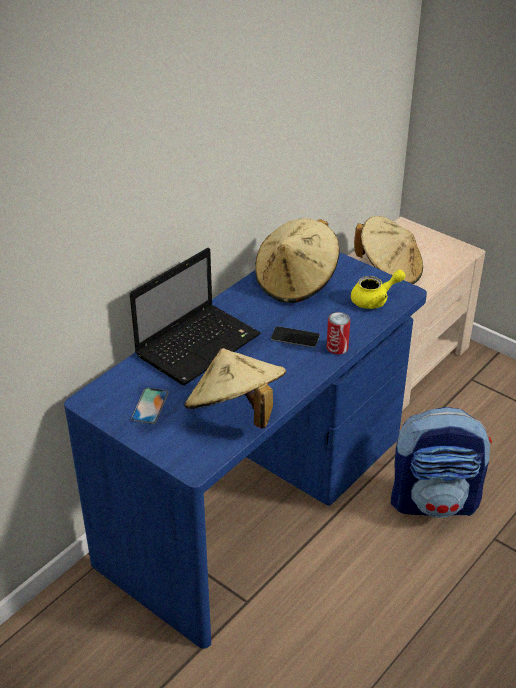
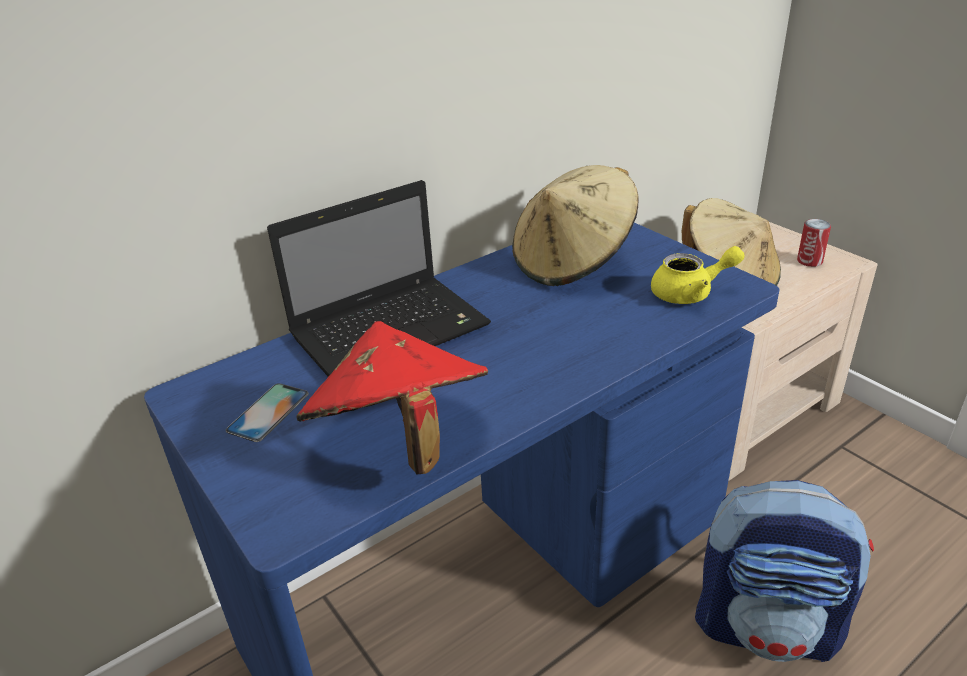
camera: 15 degrees right, 5 degrees down
beige hat [184,348,286,429] -> red hat [297,321,488,475]
phone [271,326,320,348] -> none
can [326,312,350,355] -> can moved to [797,219,831,267]

